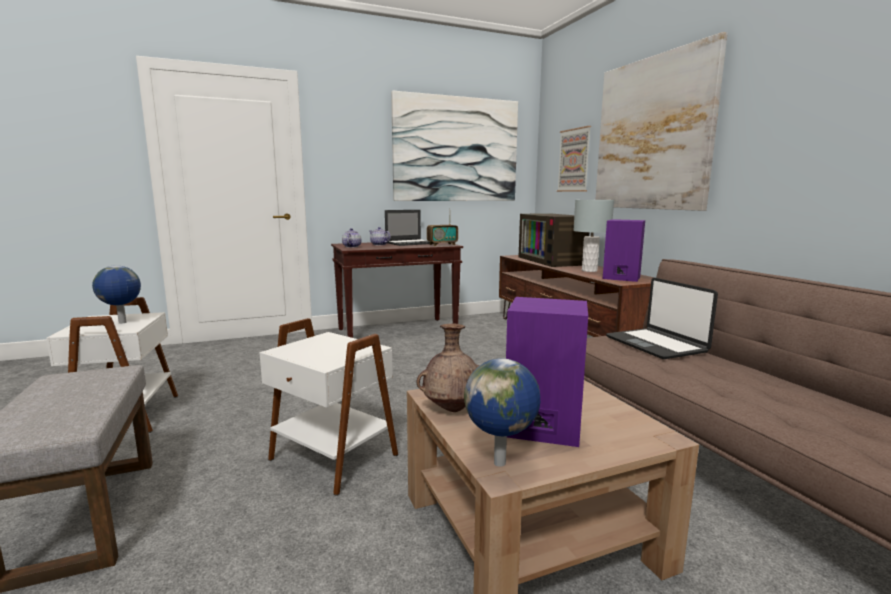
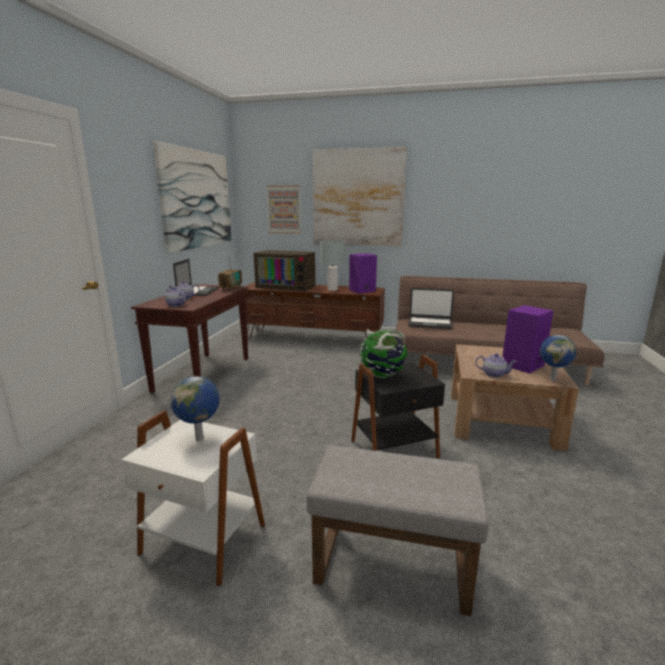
camera: 55 degrees left, 5 degrees up
white side table [260,318,398,496] -> black side table [351,355,445,459]
brown vase [417,324,479,412] -> teapot [475,353,517,378]
none -> globe [360,329,407,378]

